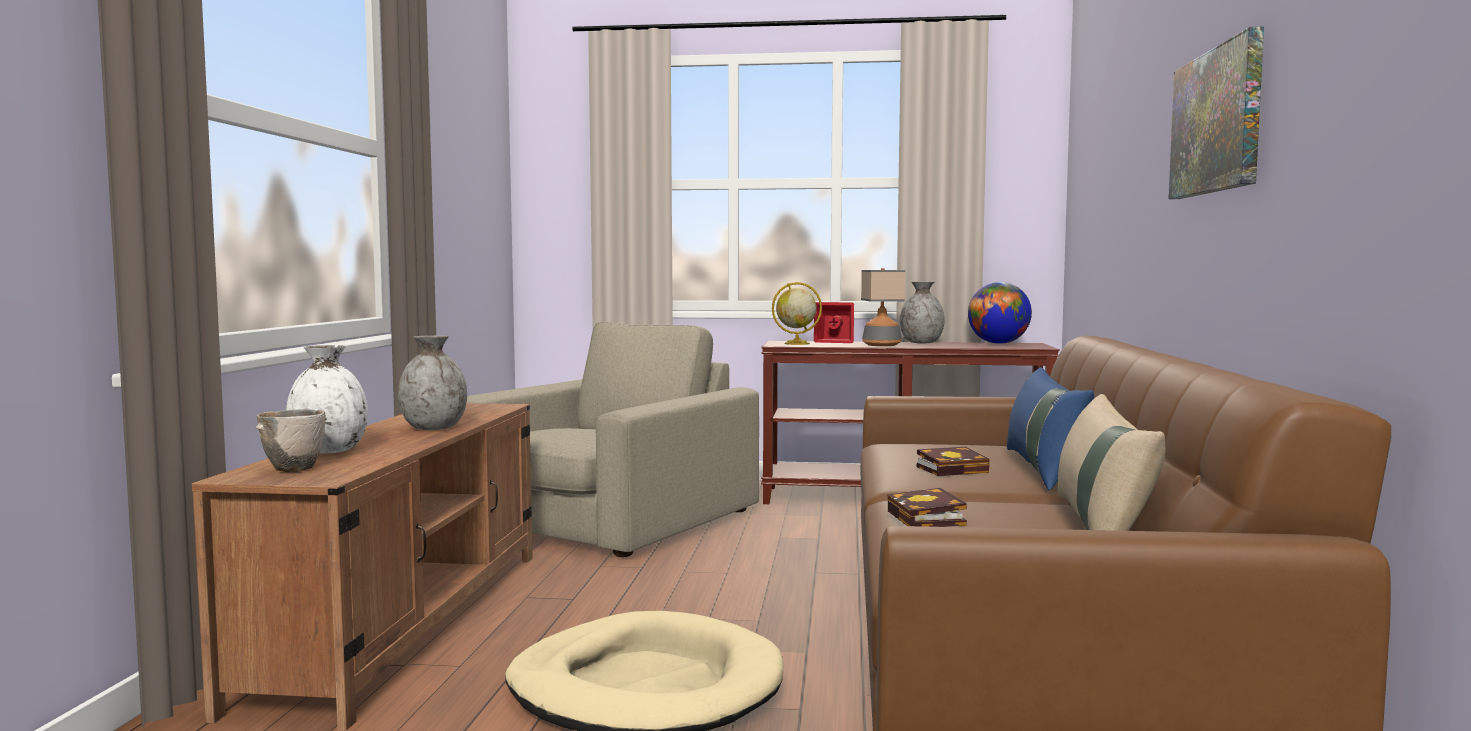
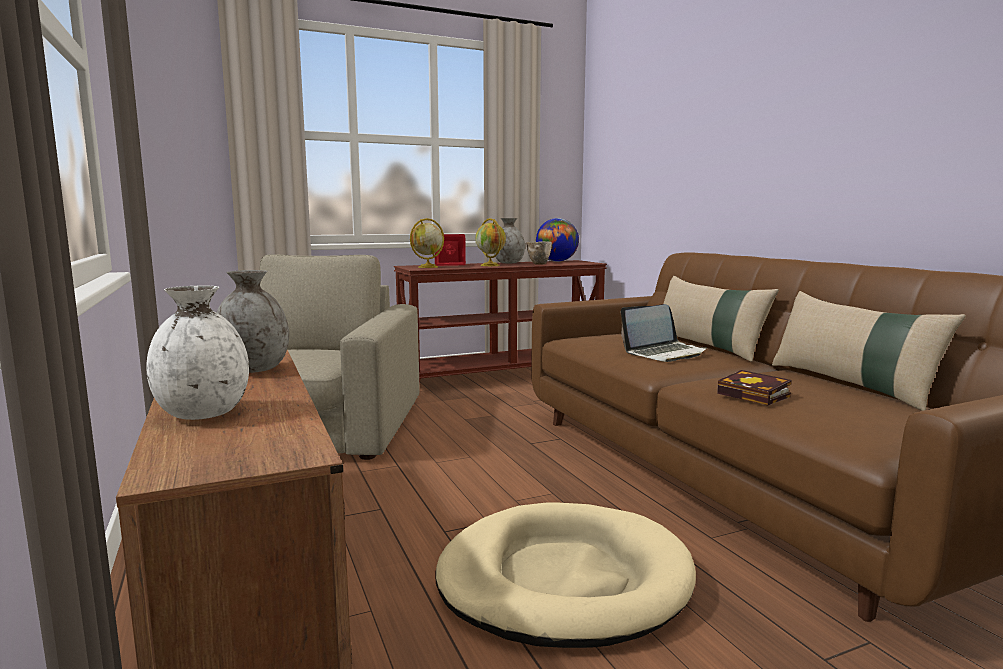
camera: 30 degrees left, 5 degrees up
bowl [255,409,327,472] -> bowl moved to [526,241,552,265]
table lamp [861,268,905,346] -> globe [475,218,506,266]
book [917,447,990,476] -> laptop [621,304,707,362]
blue pillow [1007,368,1094,490] -> beige pillow [664,276,779,362]
picture [1168,26,1264,199] -> none

